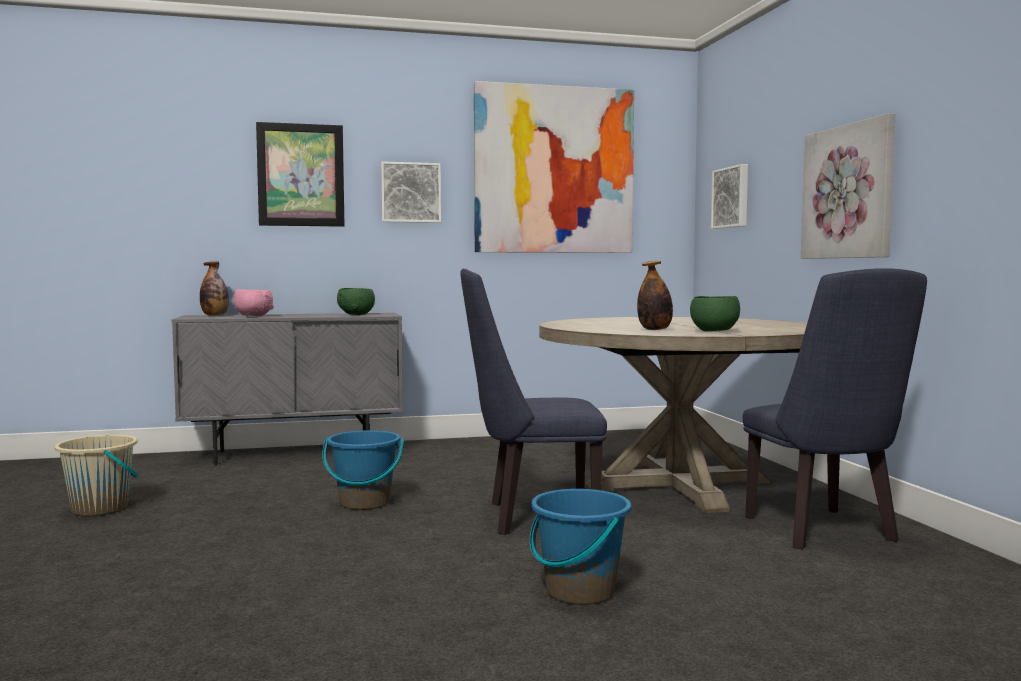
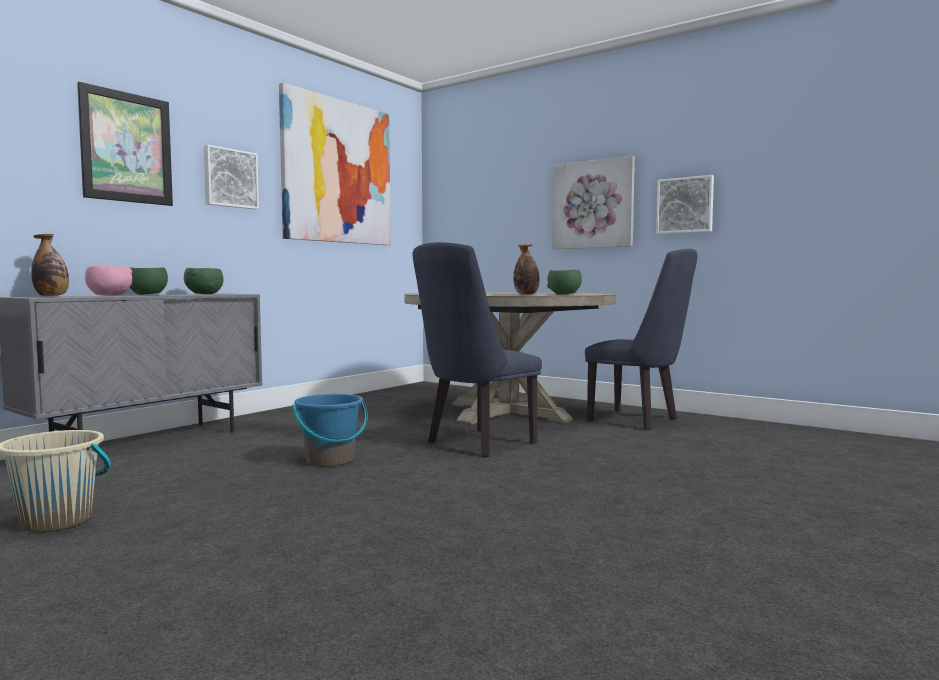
camera: 40 degrees left, 0 degrees up
blue bucket [530,489,631,605] -> none
picture [711,164,748,229] -> picture moved to [656,175,714,234]
none -> green bowl [129,267,168,295]

